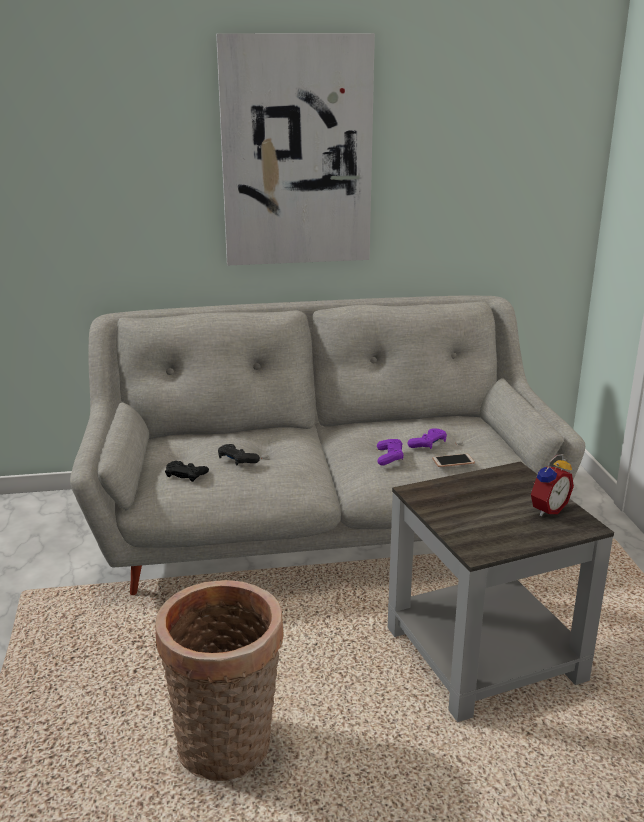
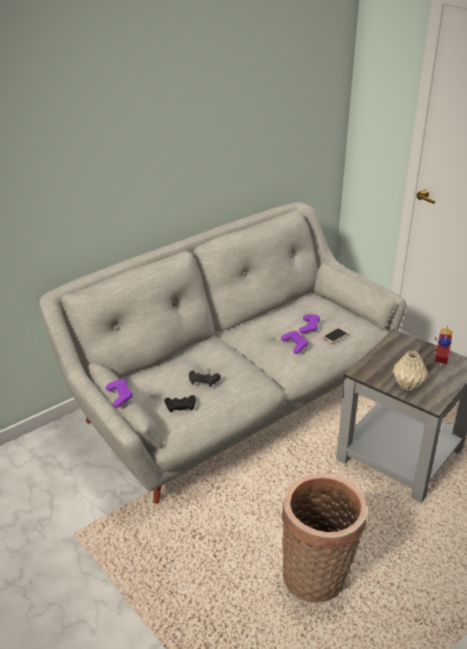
camera: 30 degrees left, 10 degrees up
picture [216,33,375,265] -> none
none -> purple game controller [106,379,133,408]
none -> beige vase [393,351,428,391]

